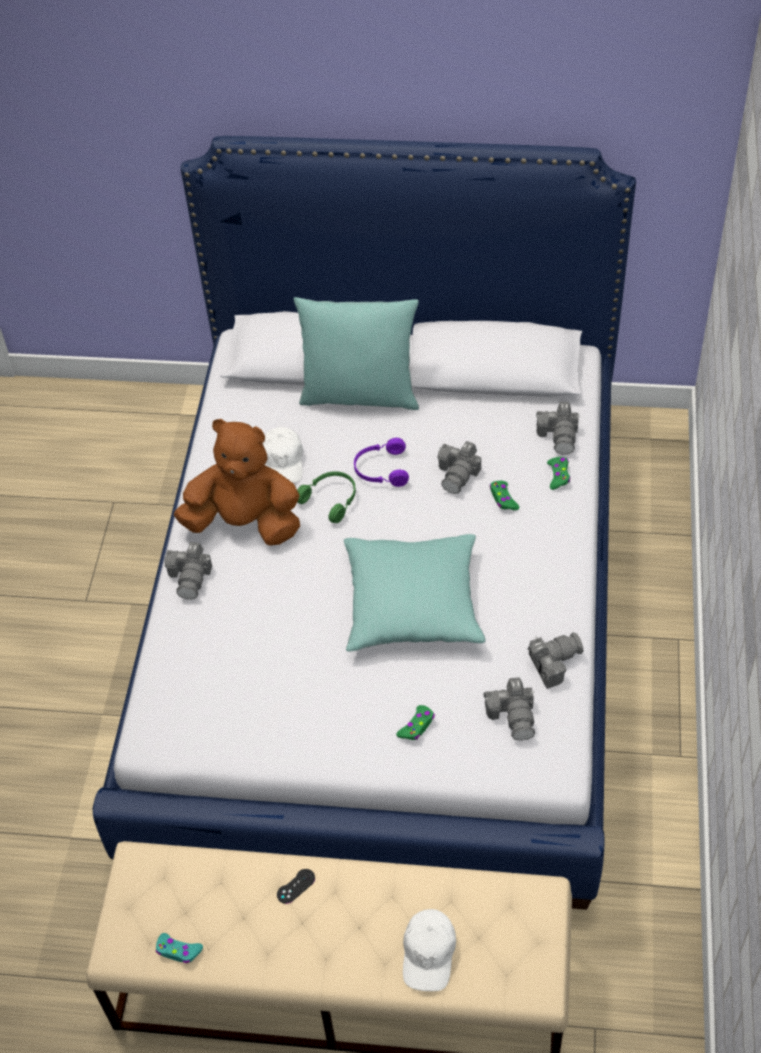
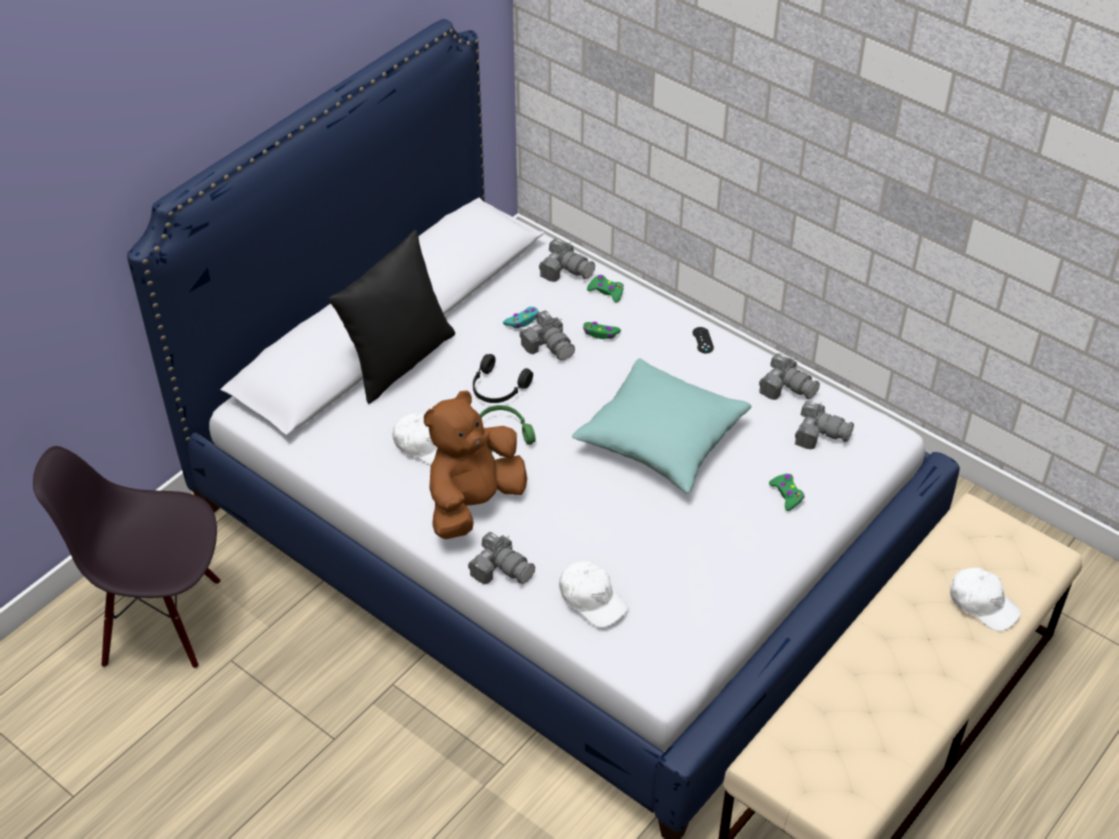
camera: 60 degrees left, 5 degrees down
turquoise game controller [156,933,203,963] -> turquoise game controller moved to [503,307,539,328]
black game controller [277,869,315,904] -> black game controller moved to [693,327,714,353]
turquoise pillow [294,297,419,410] -> black pillow [329,230,455,404]
purple headphones [354,438,409,487] -> black headphones [473,354,533,403]
camera [528,632,583,689] -> camera turned 120 degrees clockwise [759,353,820,400]
none -> black chair [33,446,221,669]
none -> white cap [559,561,628,628]

